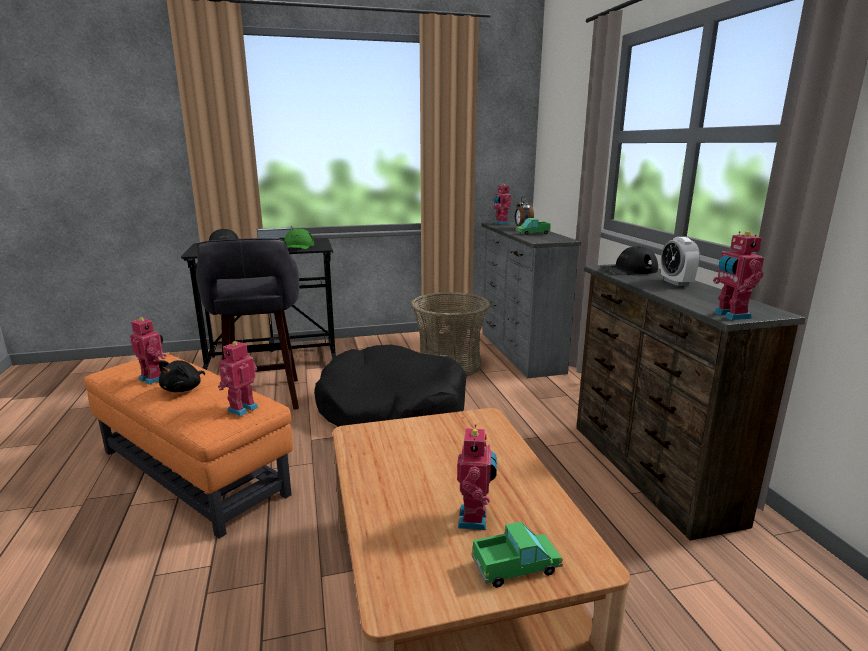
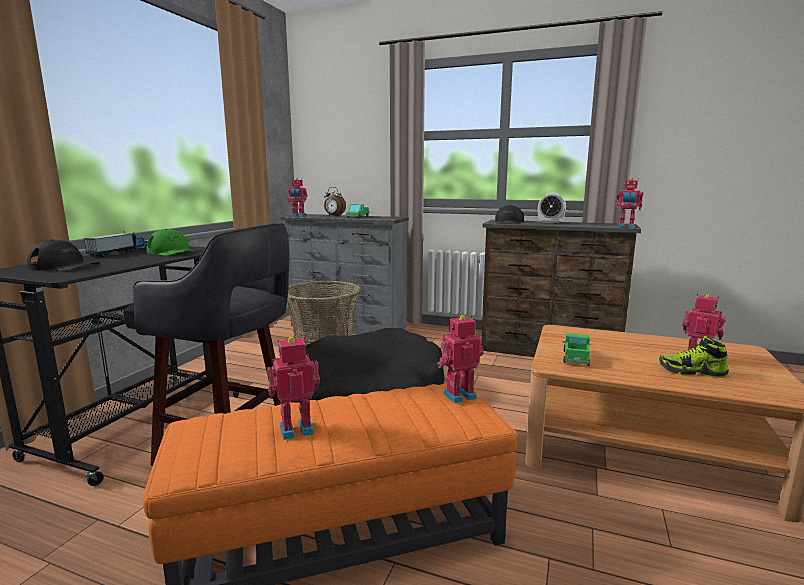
camera: 55 degrees left, 5 degrees down
black plush toy [159,360,205,392] -> none
toy robot [218,340,258,416] -> toy robot turned 90 degrees clockwise [438,315,483,403]
toy truck [471,522,563,588] -> toy truck moved to [562,333,591,366]
none -> shoe [659,336,729,378]

